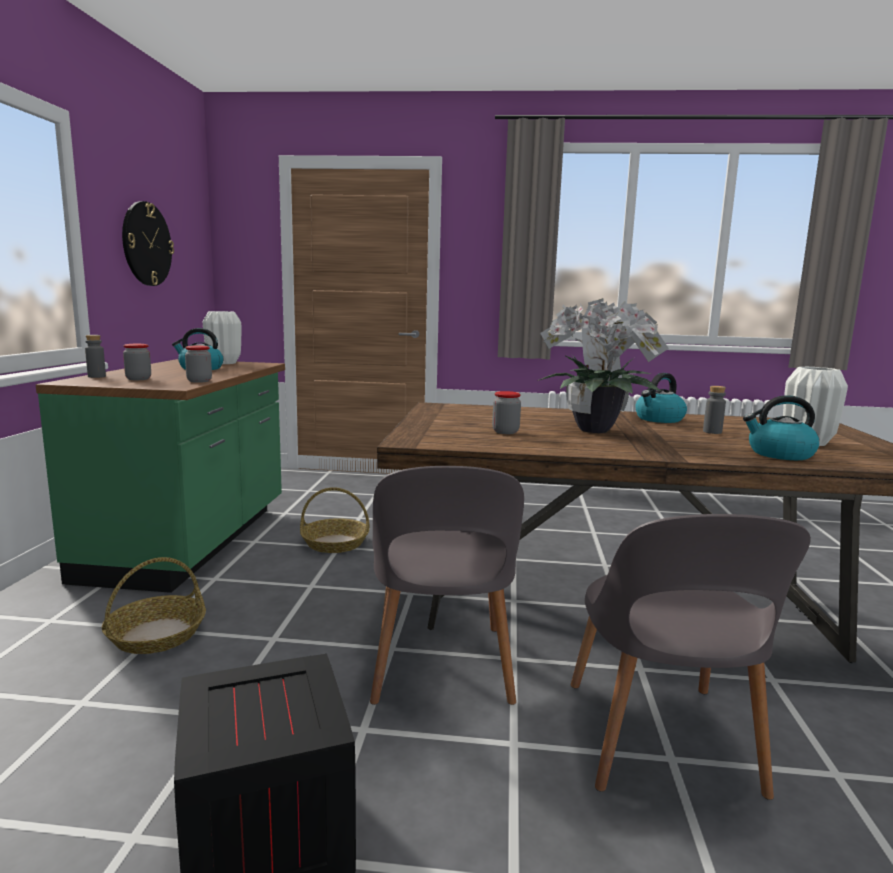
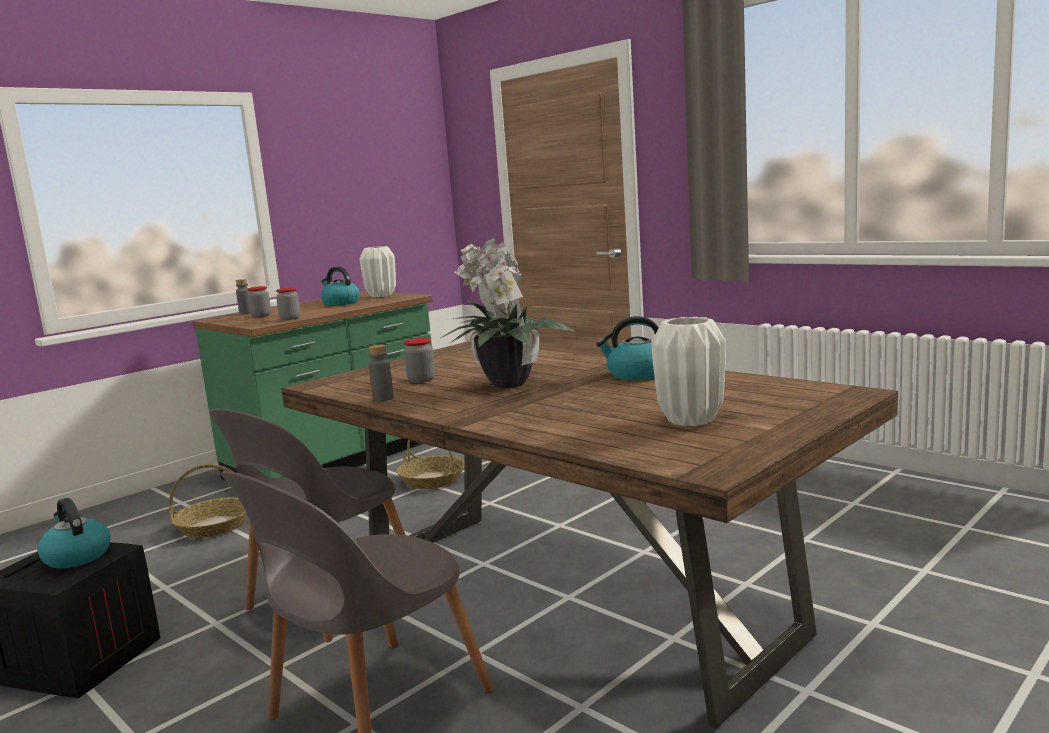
camera: 40 degrees right, 0 degrees up
wall clock [122,201,174,286] -> none
grey bottle [703,386,726,434] -> grey bottle moved to [368,345,394,402]
kettle [743,395,819,460] -> kettle moved to [37,498,111,568]

